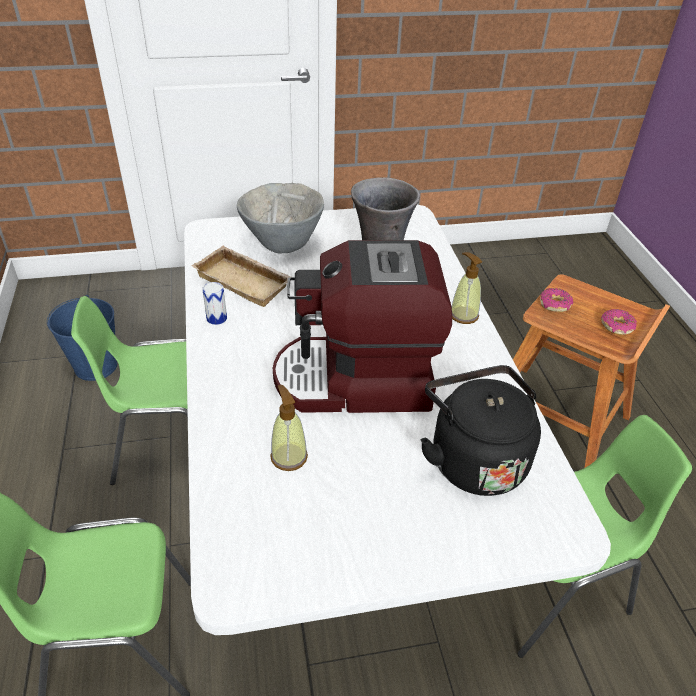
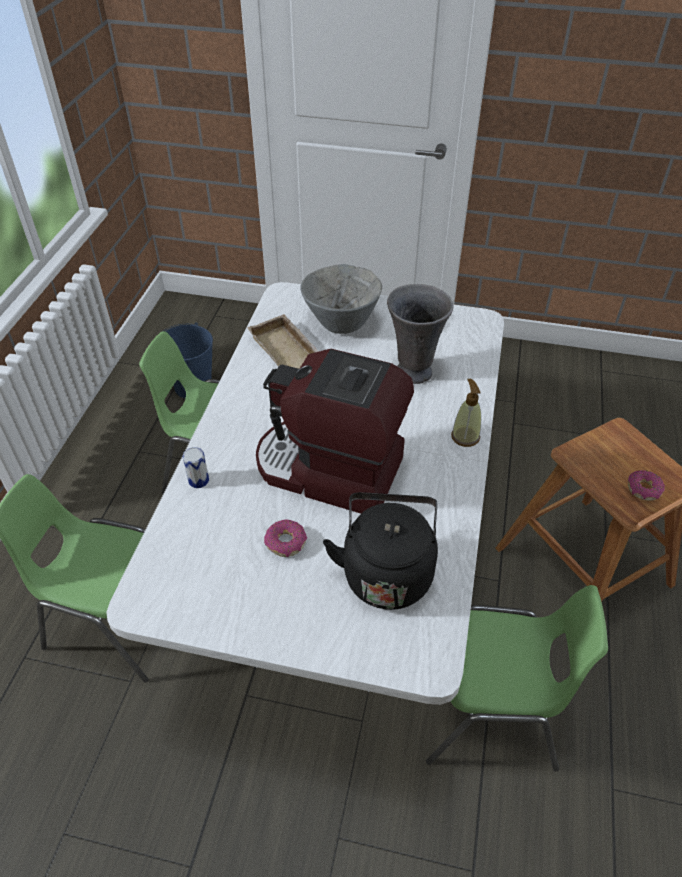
camera: 25 degrees right, 5 degrees up
can [202,282,227,325] -> can moved to [183,447,209,488]
soap dispenser [270,385,308,471] -> none
donut [540,288,573,312] -> donut moved to [264,519,307,557]

